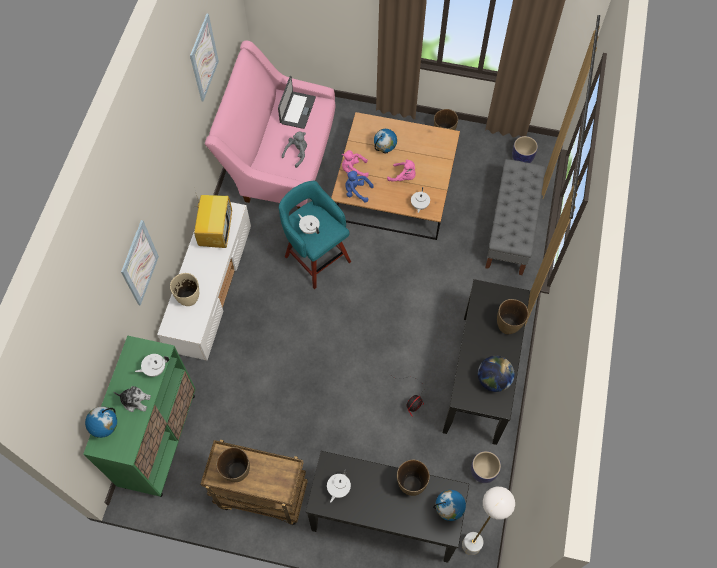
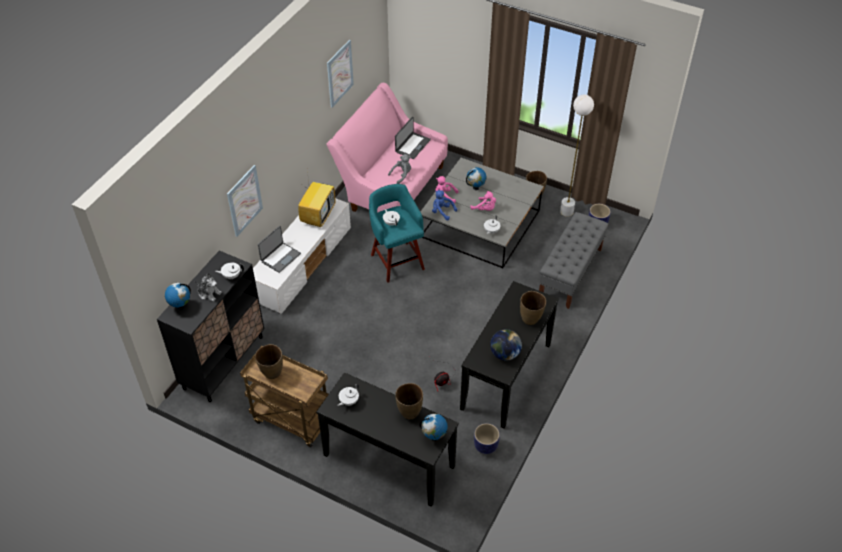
camera: 15 degrees right, 15 degrees down
green cabinet [83,336,196,497] -> black cabinet [157,251,264,402]
beige vase [170,273,199,306] -> laptop [258,226,301,273]
brown coffee table [331,112,460,240] -> grey coffee table [420,158,544,268]
white floor lamp [462,487,515,555] -> white floor lamp moved to [560,95,594,217]

